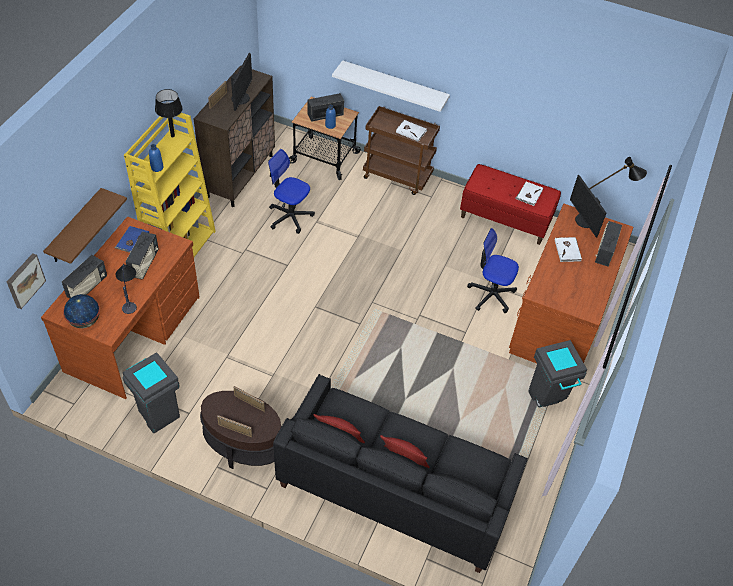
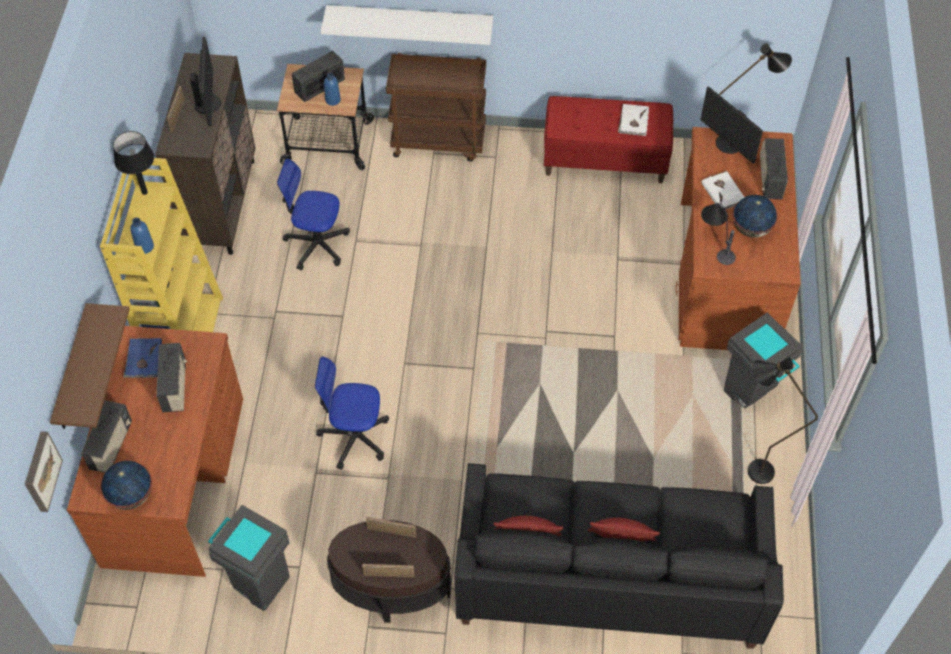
camera: 15 degrees left, 5 degrees up
table lamp [116,264,137,314] -> table lamp moved to [701,203,736,265]
white book [396,120,427,142] -> none
office chair [467,228,519,313] -> office chair moved to [315,357,389,470]
none -> globe [732,195,778,238]
none -> black floor lamp [748,357,818,484]

